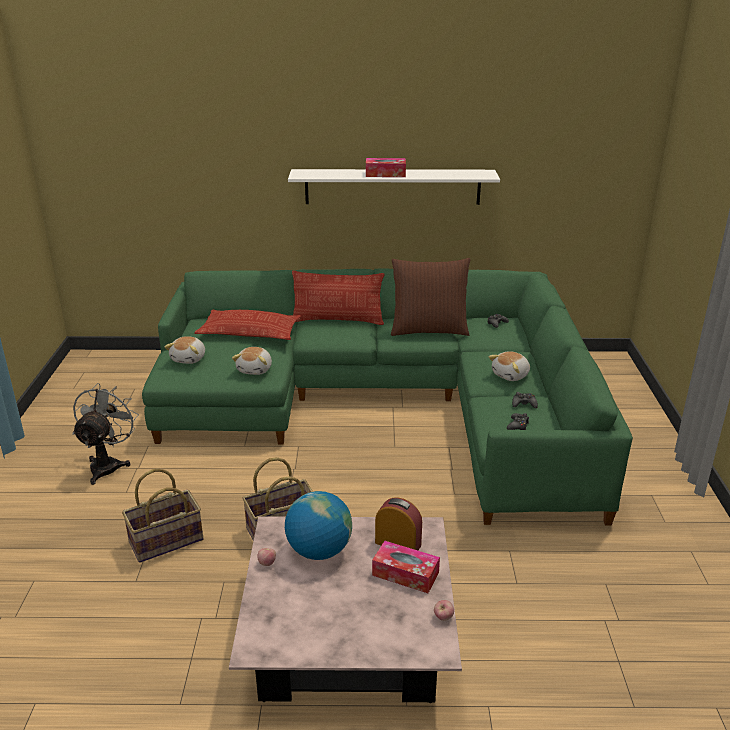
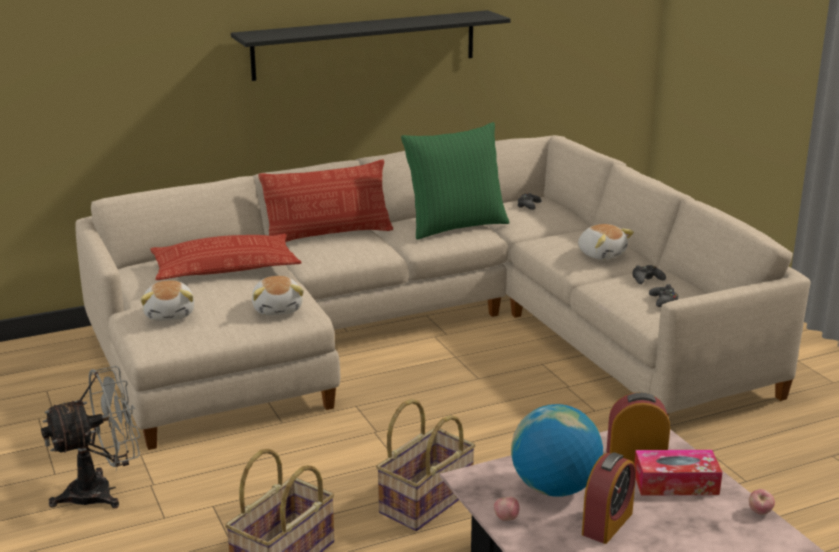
camera: 25 degrees left, 5 degrees down
grey fan [72,383,139,485] -> grey fan turned 75 degrees clockwise [41,366,140,508]
green sofa [142,269,633,525] -> beige sofa [75,135,811,450]
white shelf [288,169,500,205] -> black shelf [231,10,511,81]
tissue box [366,158,406,177] -> none
brown pillow [391,258,471,336] -> green pillow [401,122,510,239]
plush toy [489,351,530,381] -> plush toy turned 60 degrees counterclockwise [578,224,634,260]
none -> alarm clock [582,452,636,544]

